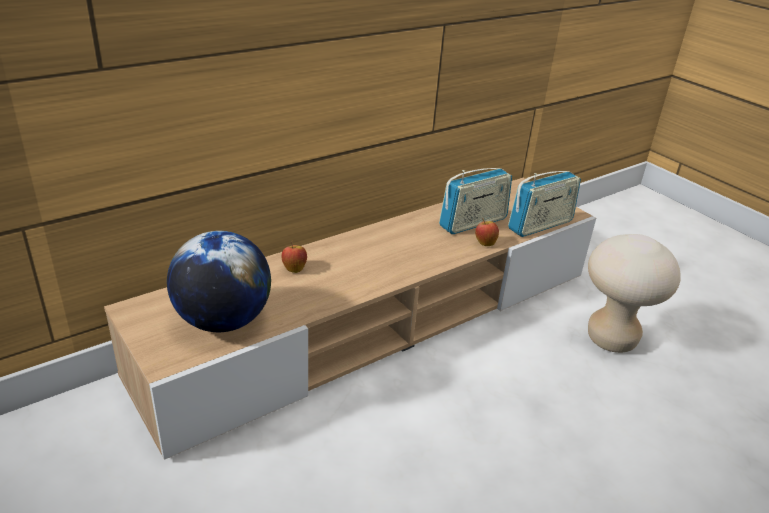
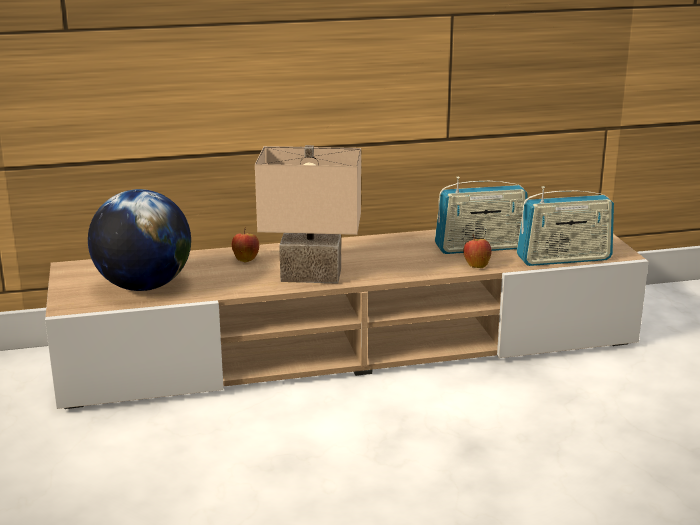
camera: 25 degrees right, 10 degrees down
beige stool [588,234,681,353] -> none
none -> beige table lamp [255,145,361,284]

